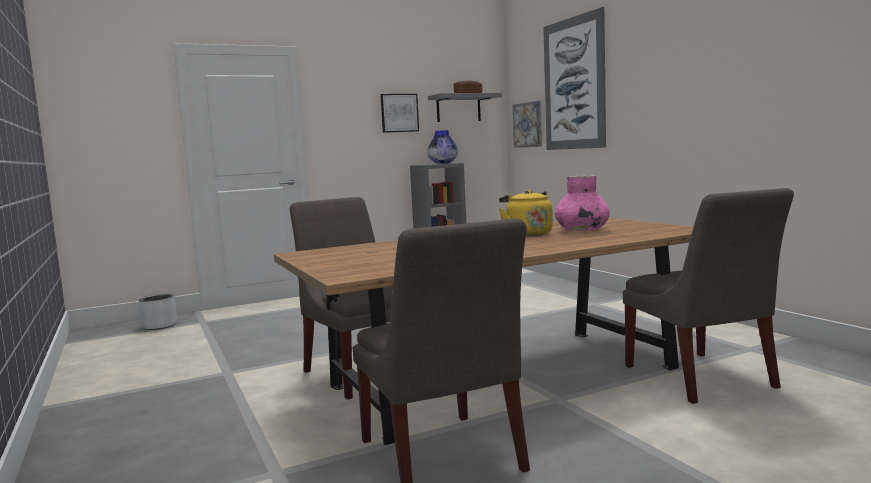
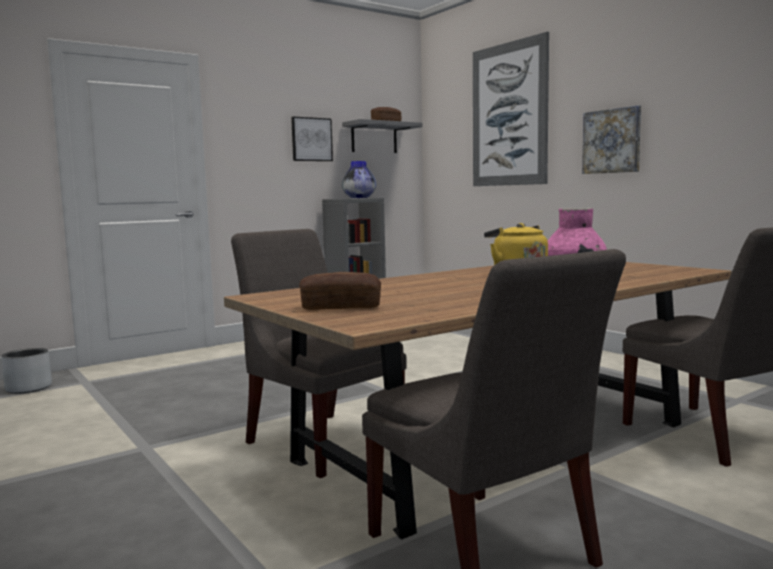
camera: 10 degrees left, 0 degrees up
picture [513,101,542,148] -> picture moved to [582,105,641,174]
none -> bread [299,272,381,310]

